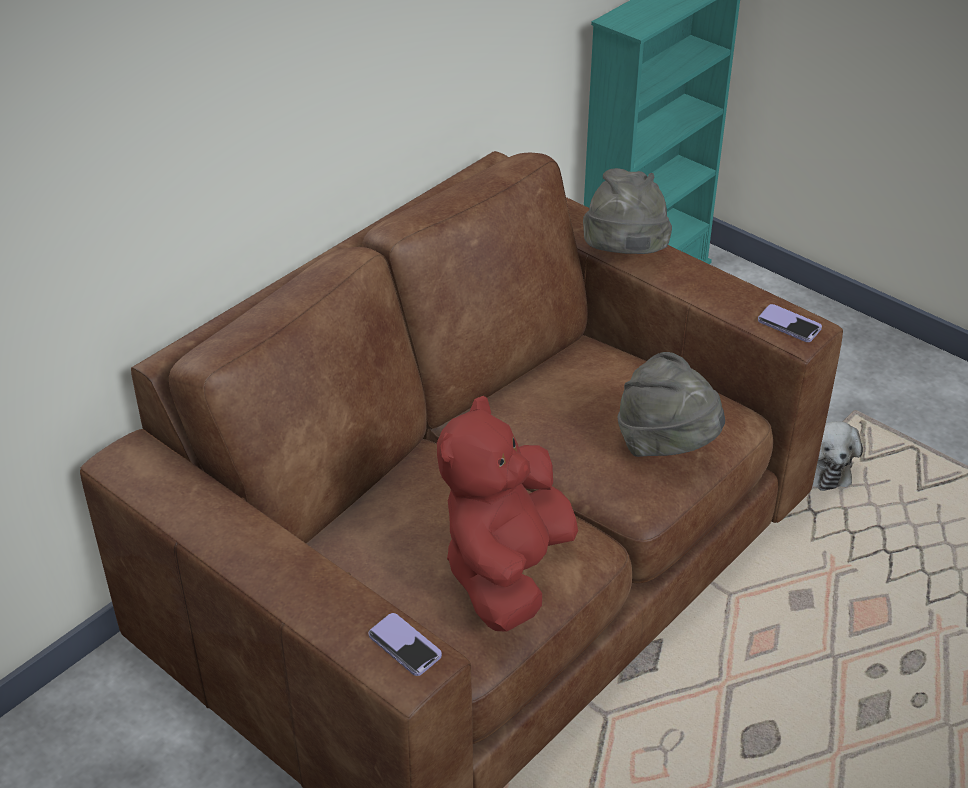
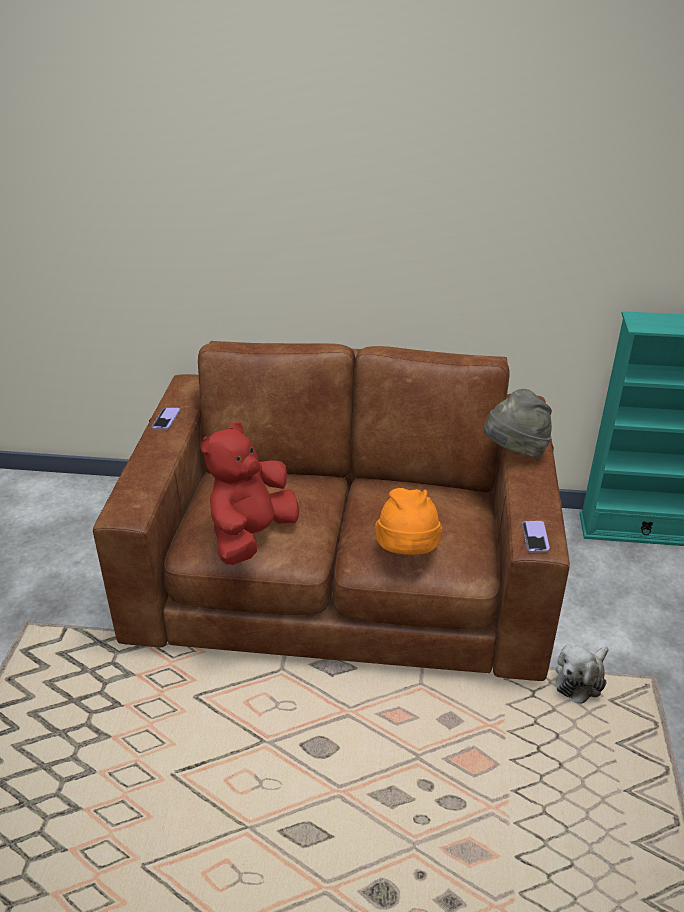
camera: 55 degrees right, 5 degrees down
phone [369,613,442,676] -> phone moved to [152,408,180,430]
red plush toy [437,396,578,632] -> red plush toy turned 45 degrees counterclockwise [200,421,299,565]
grey hat [618,352,725,457] -> orange hat [375,488,443,555]

